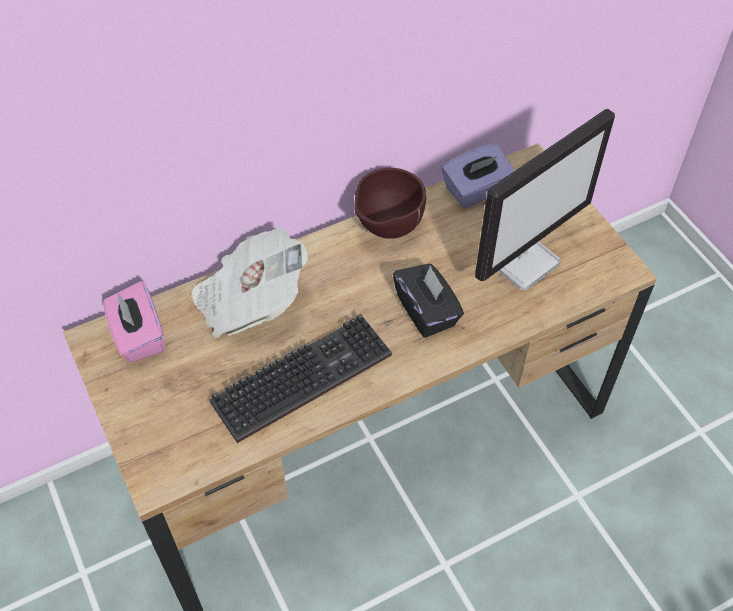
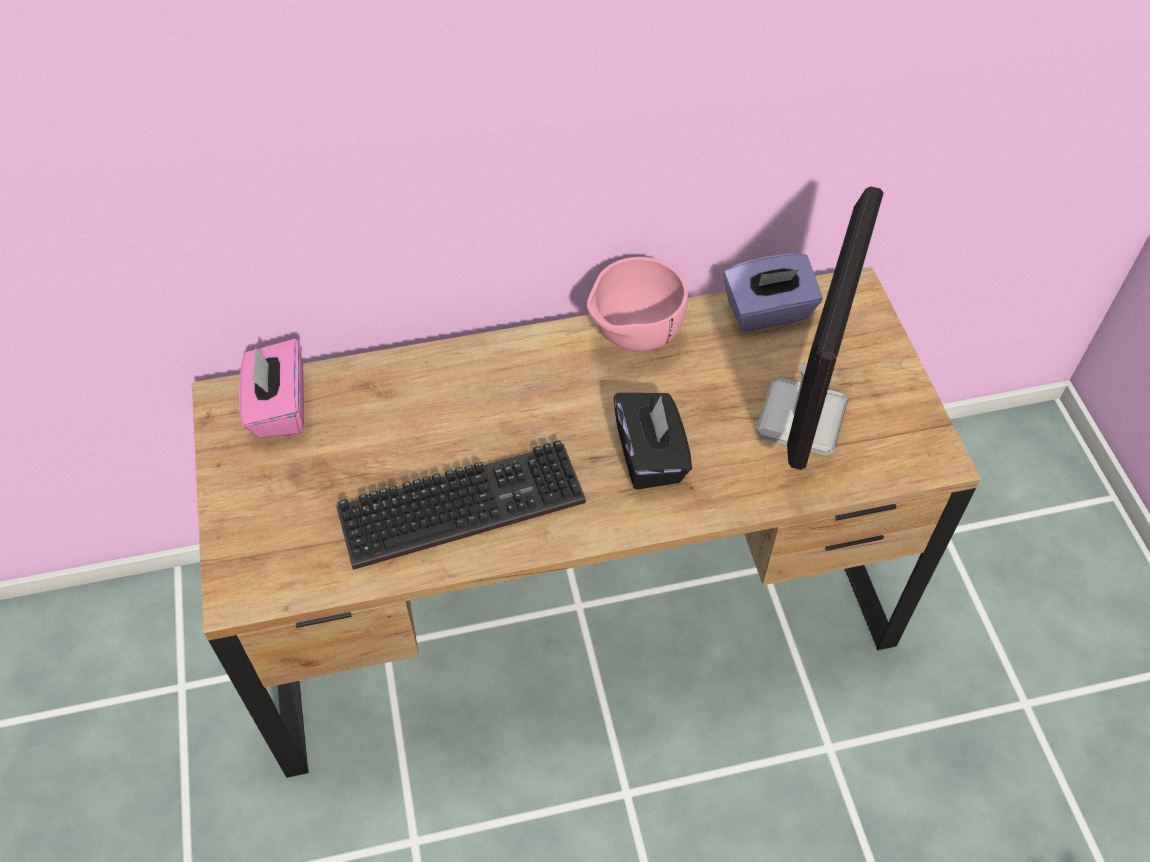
camera: 15 degrees right, 0 degrees up
newspaper [191,228,308,339] -> none
brown bowl [354,168,426,239] -> pink bowl [587,257,688,352]
monitor [475,109,615,290] -> monitor turned 45 degrees counterclockwise [756,186,884,470]

